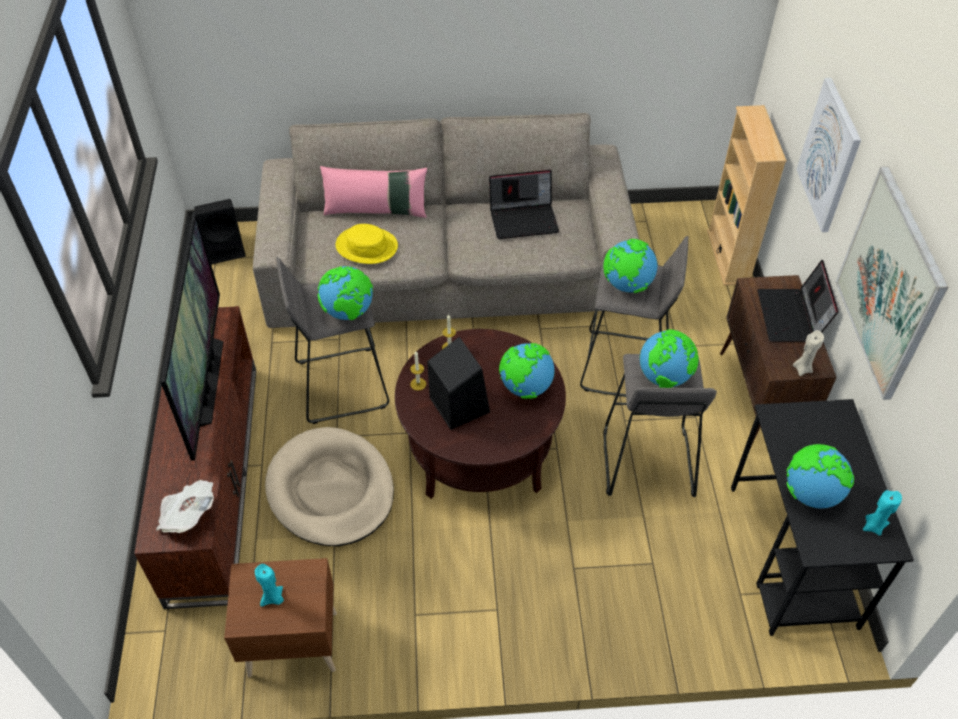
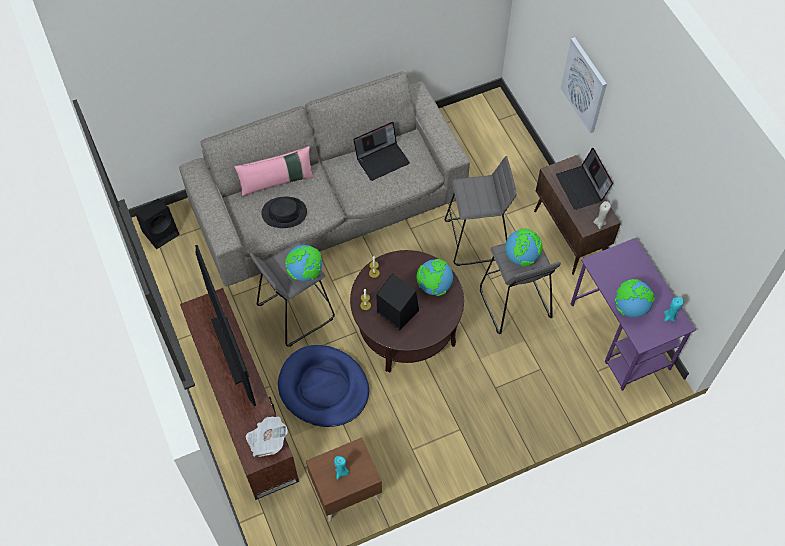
camera: 20 degrees left, 10 degrees up
beige dog bed [265,427,394,546] -> blue dog bed [278,345,369,427]
yellow hat [336,224,398,264] -> black hat [262,197,307,228]
globe [603,239,657,293] -> none
beige bookcase [707,105,787,286] -> none
black desk [731,399,914,636] -> purple desk [571,238,696,391]
picture [836,166,948,400] -> none

